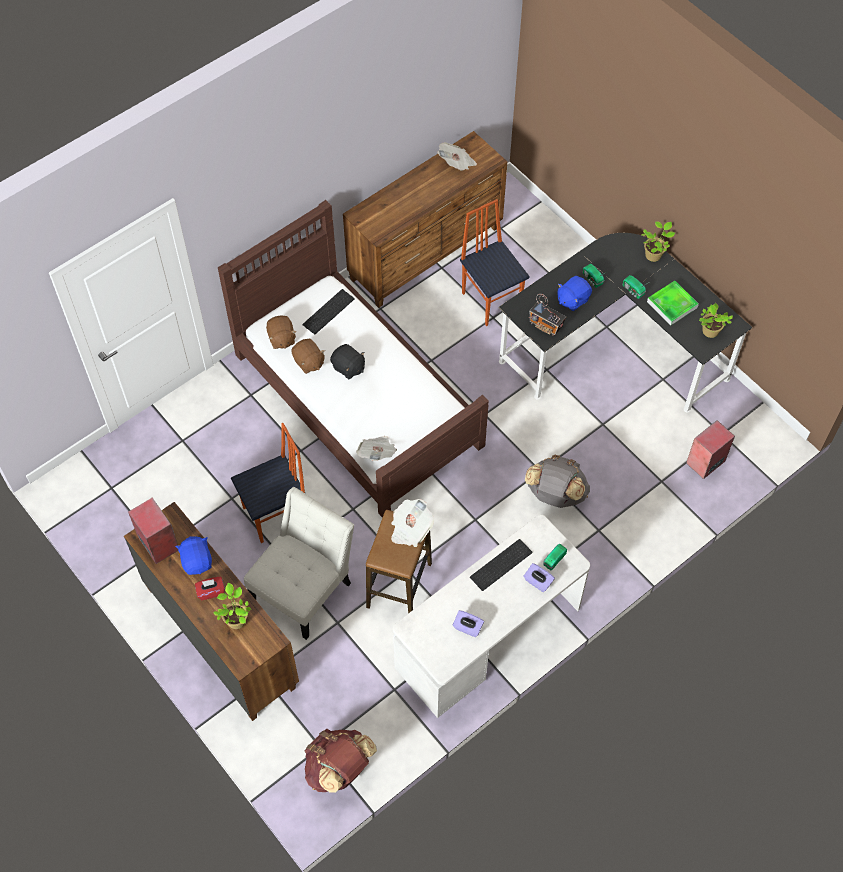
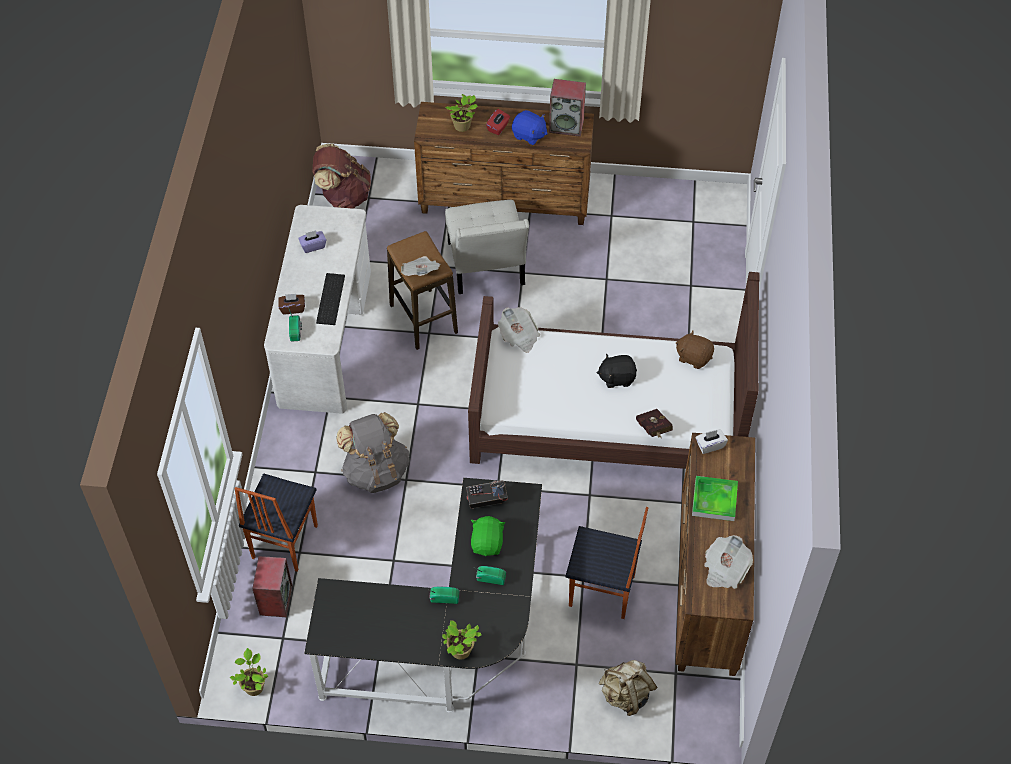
camera: 135 degrees right, 5 degrees down
chair [231,423,306,543] -> chair moved to [235,473,318,572]
brown plush toy [291,339,325,374] -> none
keyboard [302,289,355,334] -> none
purple tissue box [523,563,555,592] -> brown tissue box [278,294,305,314]
blue plush toy [557,276,592,312] -> green plush toy [471,516,505,556]
tray [647,281,699,325] -> tray moved to [692,476,738,521]
potted plant [699,303,733,338] -> potted plant moved to [230,648,268,696]
none -> beige backpack [599,660,658,716]
none -> red book [636,409,673,438]
none -> white tissue box [696,429,728,454]

